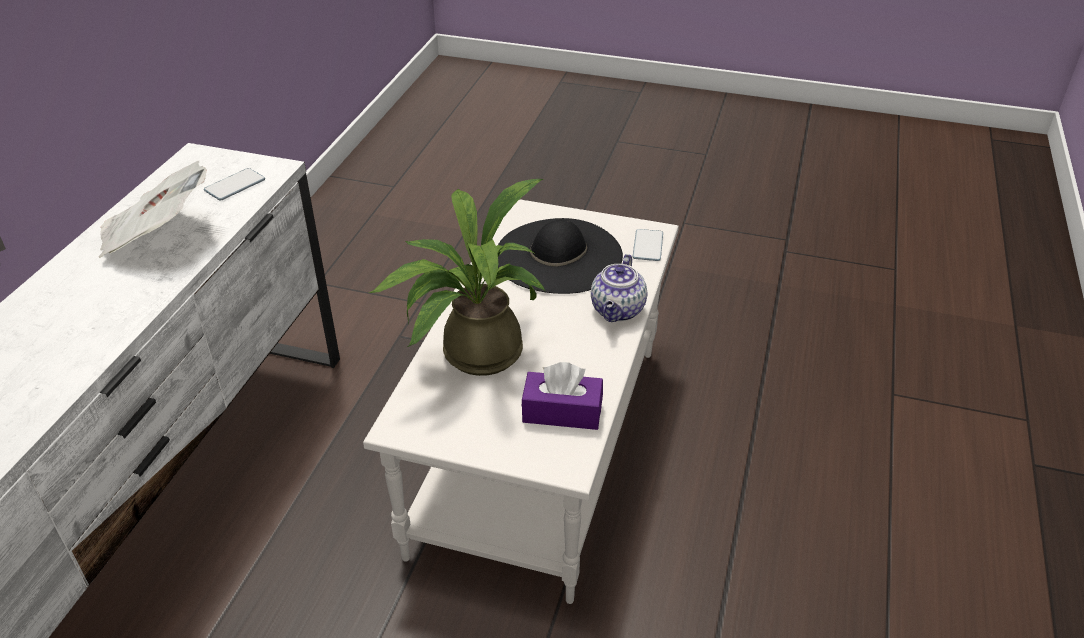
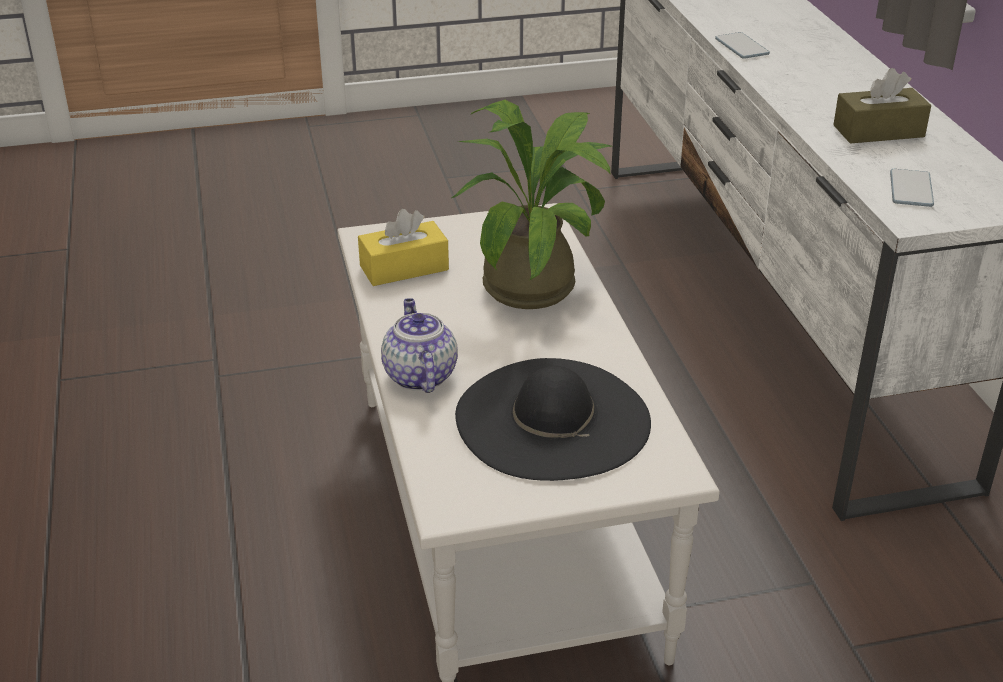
camera: 150 degrees right, 5 degrees down
newspaper [99,160,207,258] -> brown tissue box [833,68,931,144]
purple tissue box [521,362,603,430] -> yellow tissue box [358,209,449,286]
phone [632,229,663,261] -> phone moved to [715,32,770,59]

